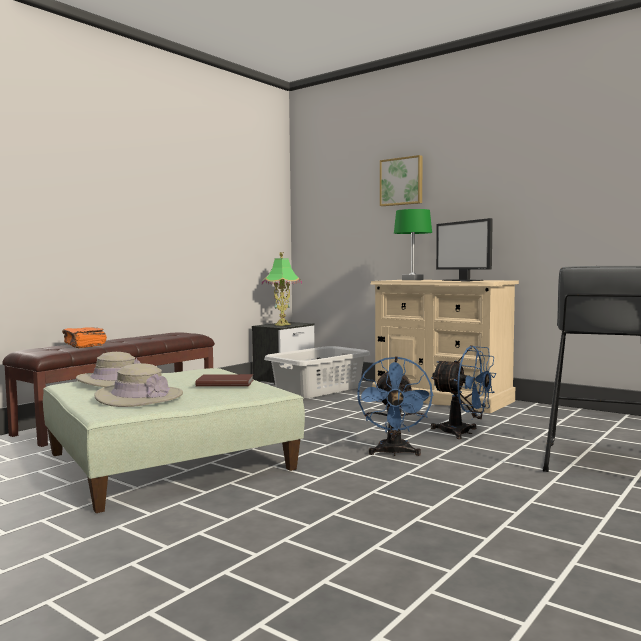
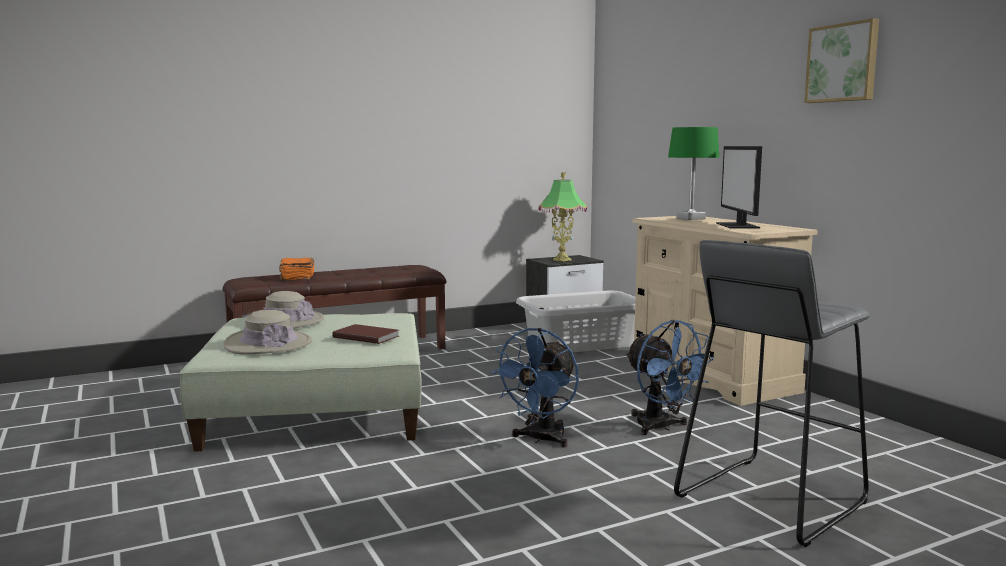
camera: 25 degrees right, 5 degrees up
picture [380,155,422,206] -> picture moved to [804,18,879,103]

